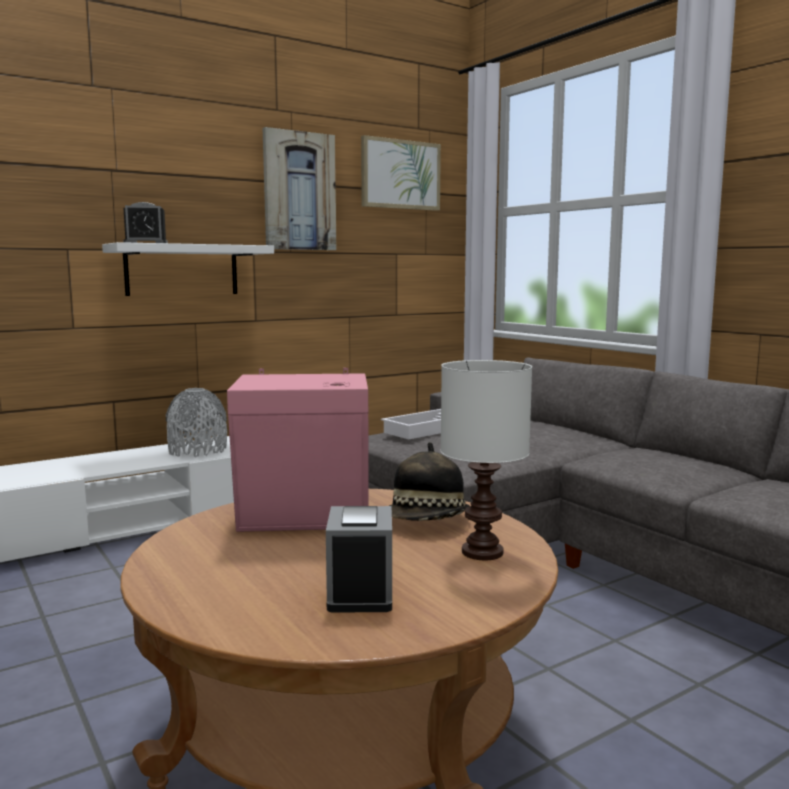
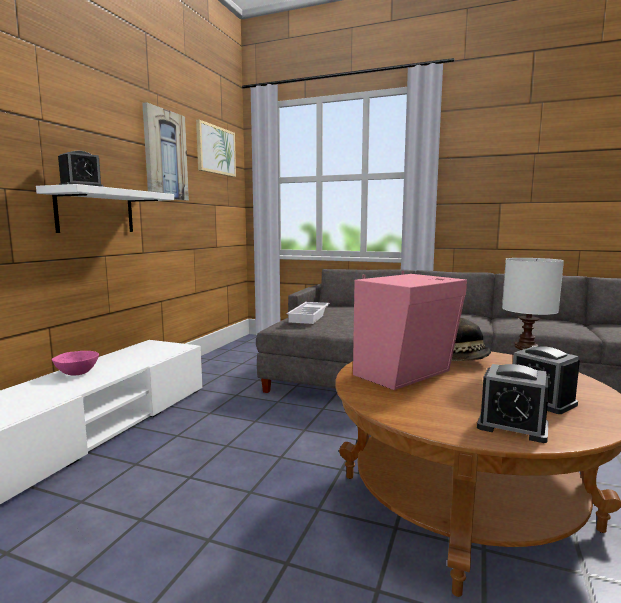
camera: 35 degrees left, 0 degrees up
grey vase [166,388,227,457] -> none
none -> pink bowl [52,351,99,376]
none -> alarm clock [477,364,550,443]

